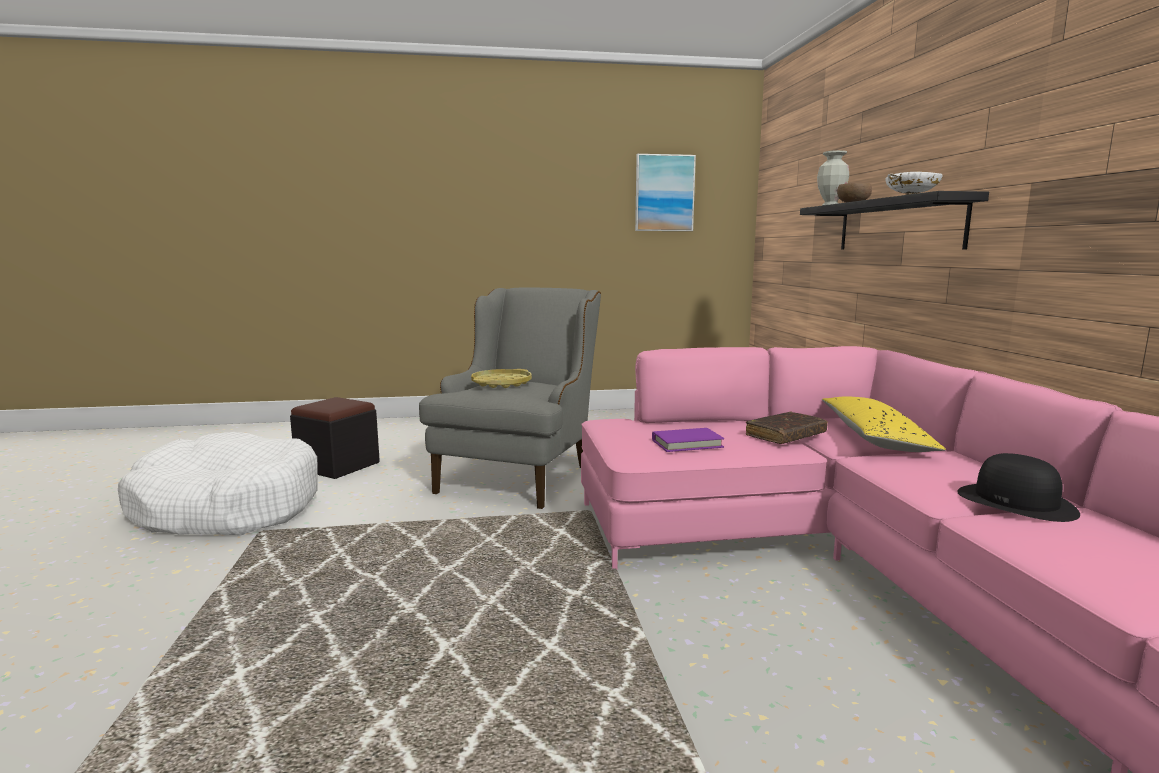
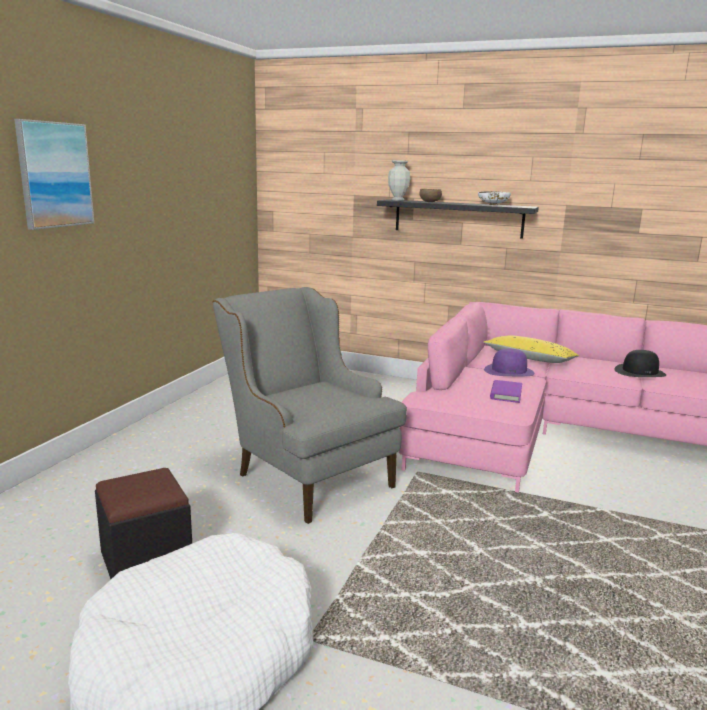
camera: 60 degrees left, 5 degrees up
yellow tray [471,369,532,388] -> none
picture [635,154,696,231] -> picture moved to [14,119,94,230]
brown book [746,412,828,444] -> purple hat [484,349,534,376]

